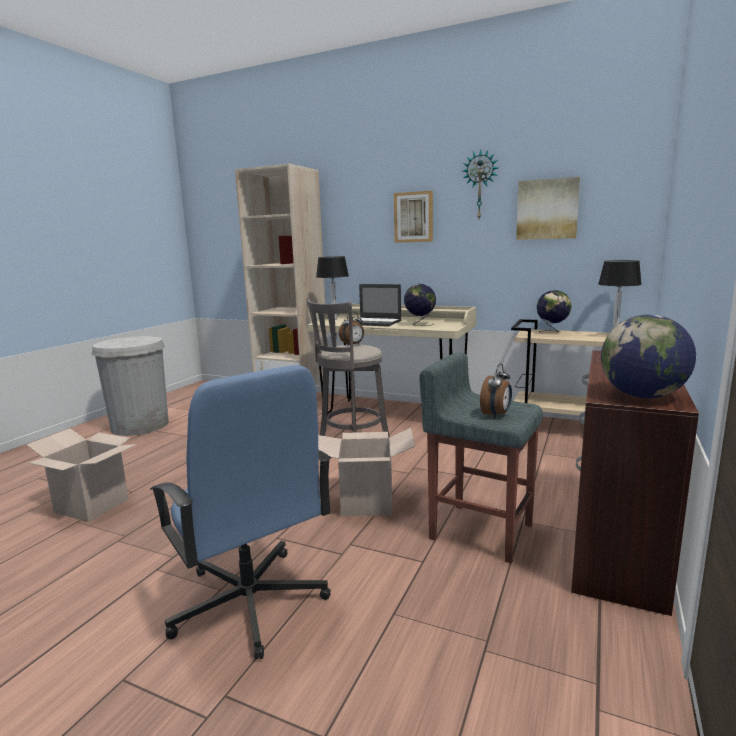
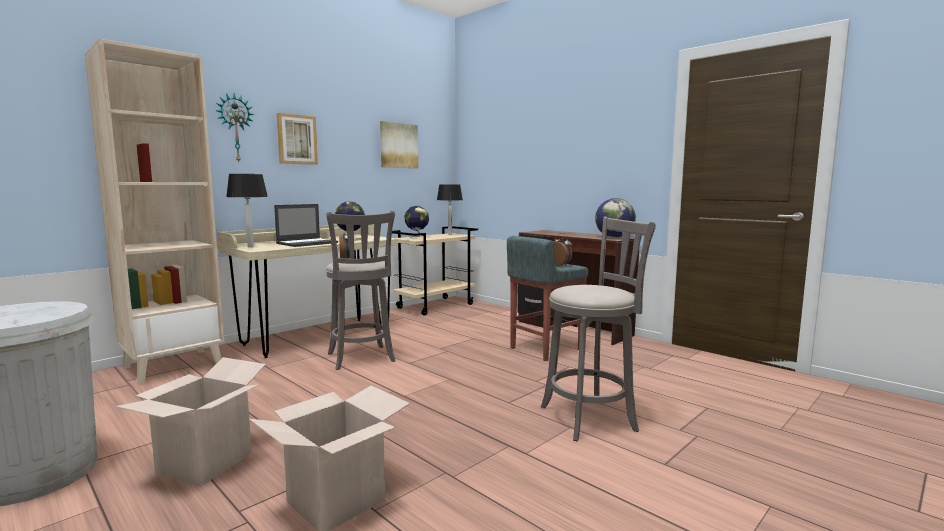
camera: 70 degrees left, 5 degrees down
blue office chair [150,365,331,659] -> grey stool [541,217,656,441]
cardboard box [318,428,415,516] -> cardboard box moved to [115,357,266,486]
wall clock [463,150,498,219] -> wall clock moved to [215,93,255,162]

